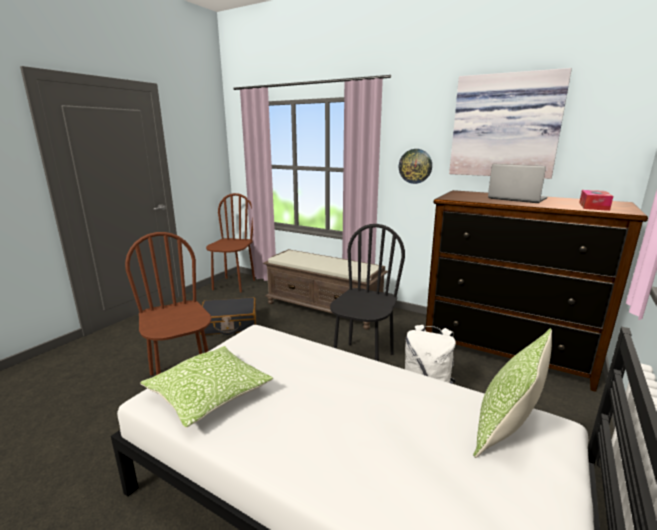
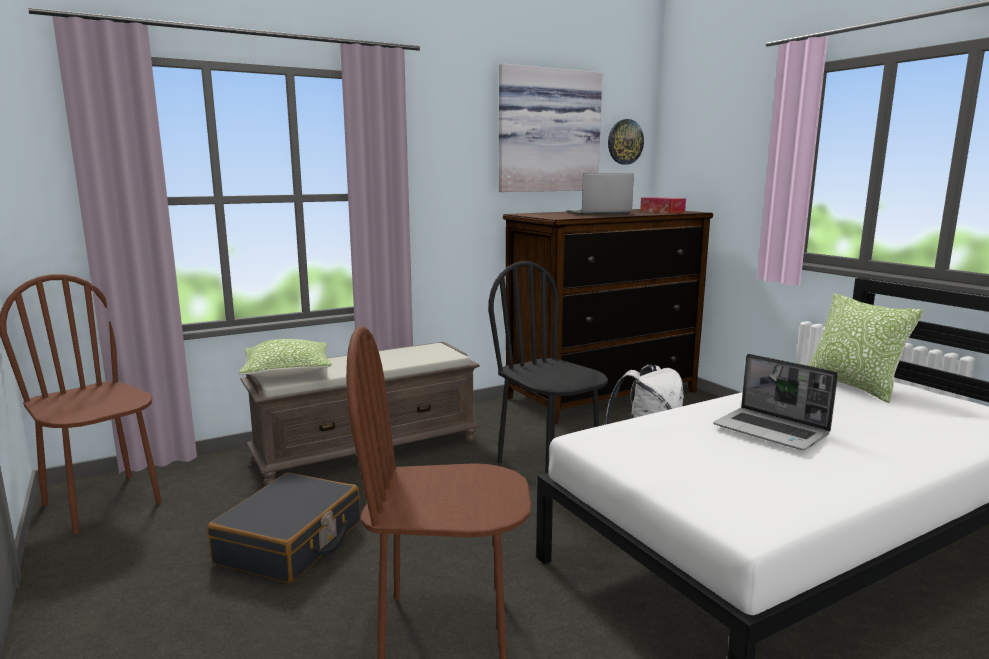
camera: 60 degrees left, 5 degrees down
pillow [141,346,273,428] -> pillow moved to [239,339,332,378]
wall clock [399,149,432,184] -> wall clock moved to [608,119,644,165]
none -> laptop [713,354,838,450]

